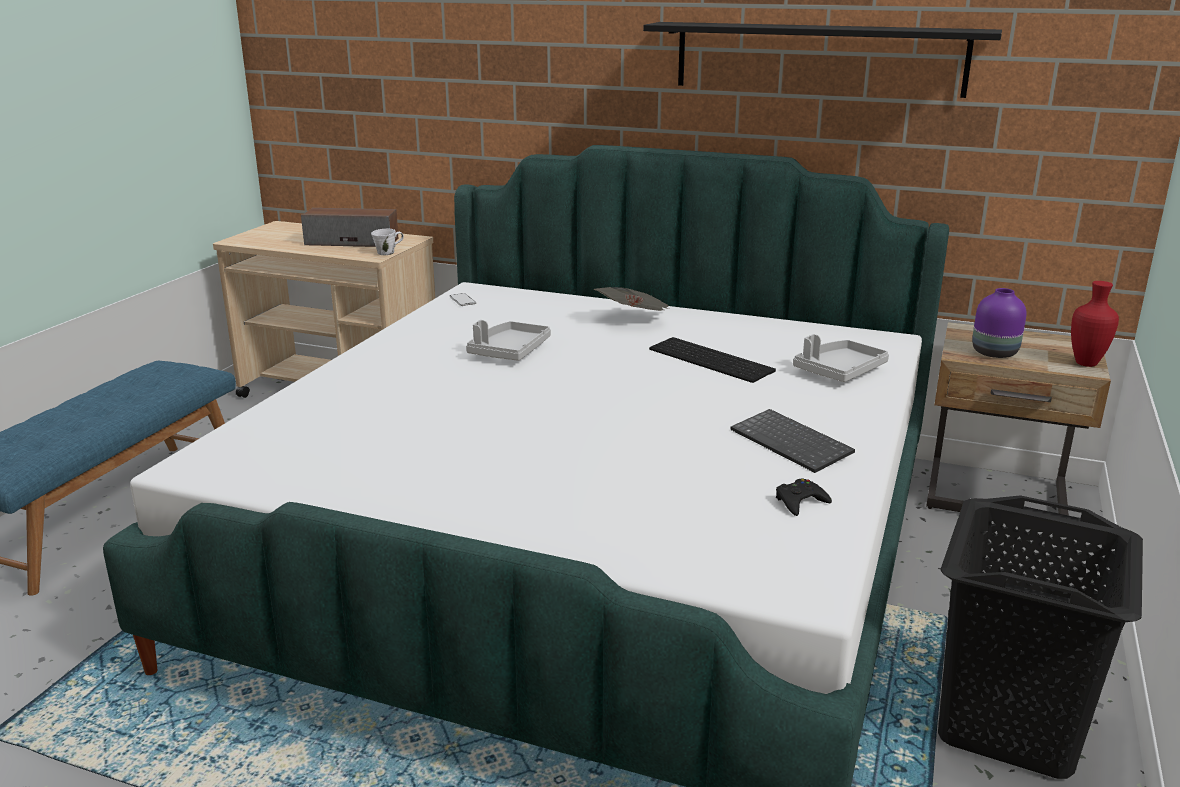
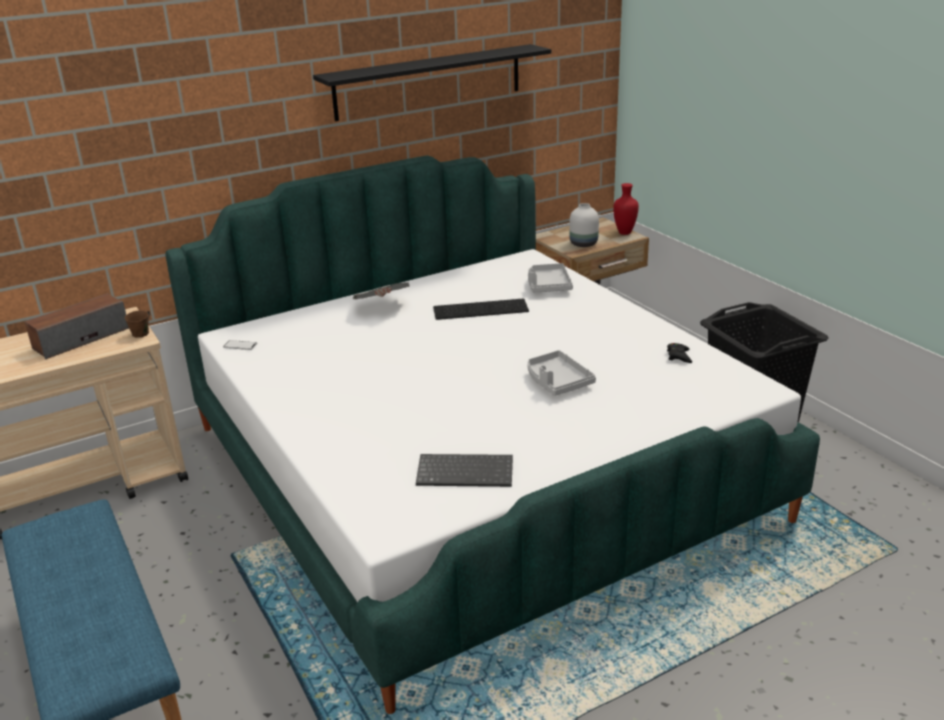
camera: 50 degrees left, 5 degrees up
white mug [371,229,404,255] -> brown mug [125,310,150,338]
grey tray [466,320,551,361] -> grey tray moved to [527,350,596,396]
keyboard [731,409,855,473] -> keyboard moved to [416,454,513,487]
purple vase [972,288,1027,358] -> white vase [569,203,599,247]

